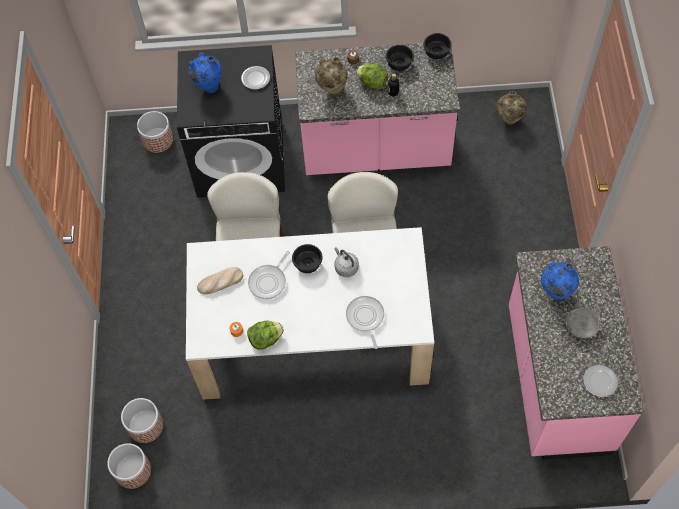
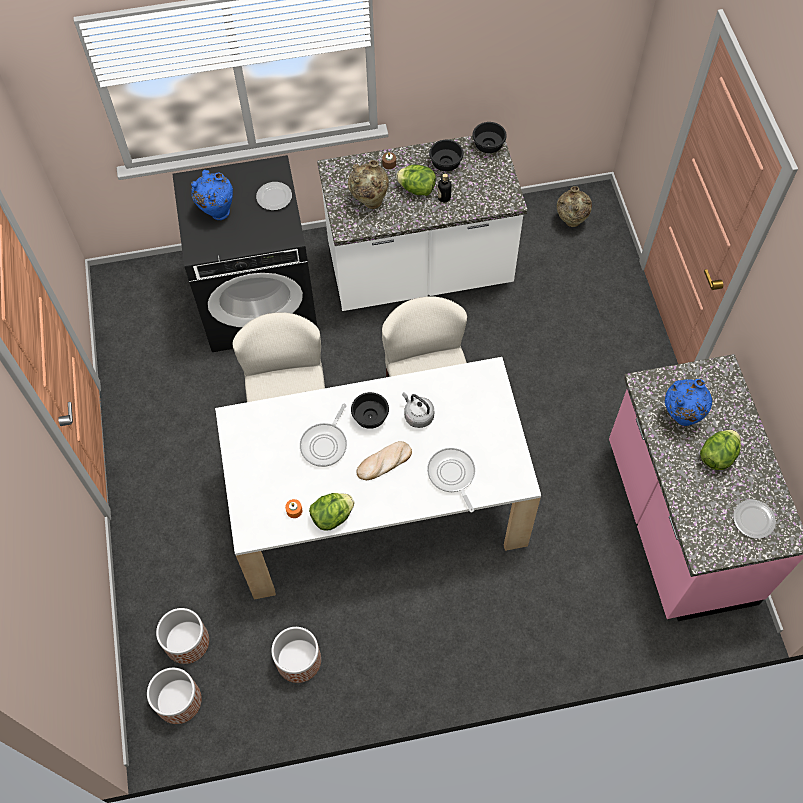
camera: 10 degrees left, 0 degrees up
planter [137,111,173,153] -> planter moved to [272,627,321,683]
bread [197,267,243,294] -> bread moved to [356,441,412,480]
pink counter [295,43,460,175] -> white counter [317,136,528,311]
grey bowl [565,308,600,338] -> lettuce [700,430,741,470]

